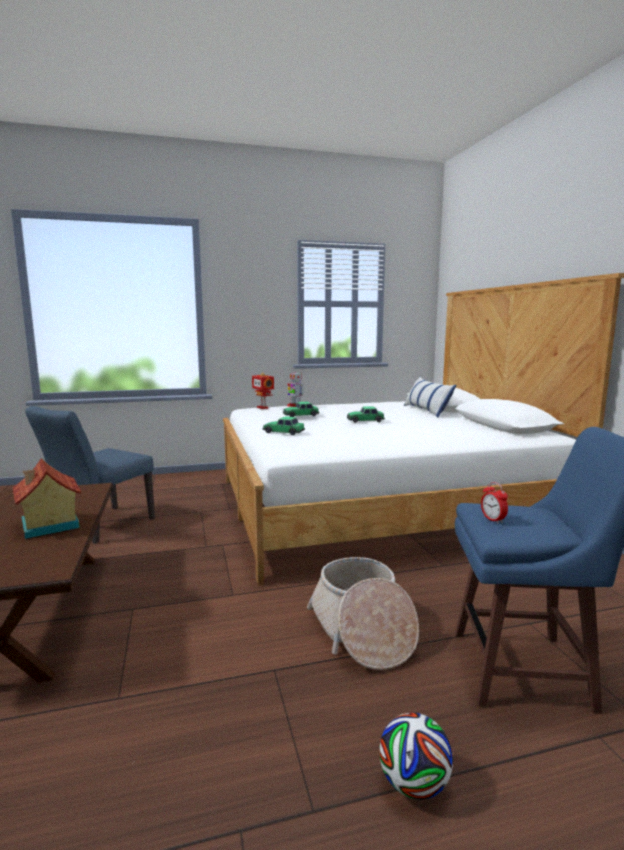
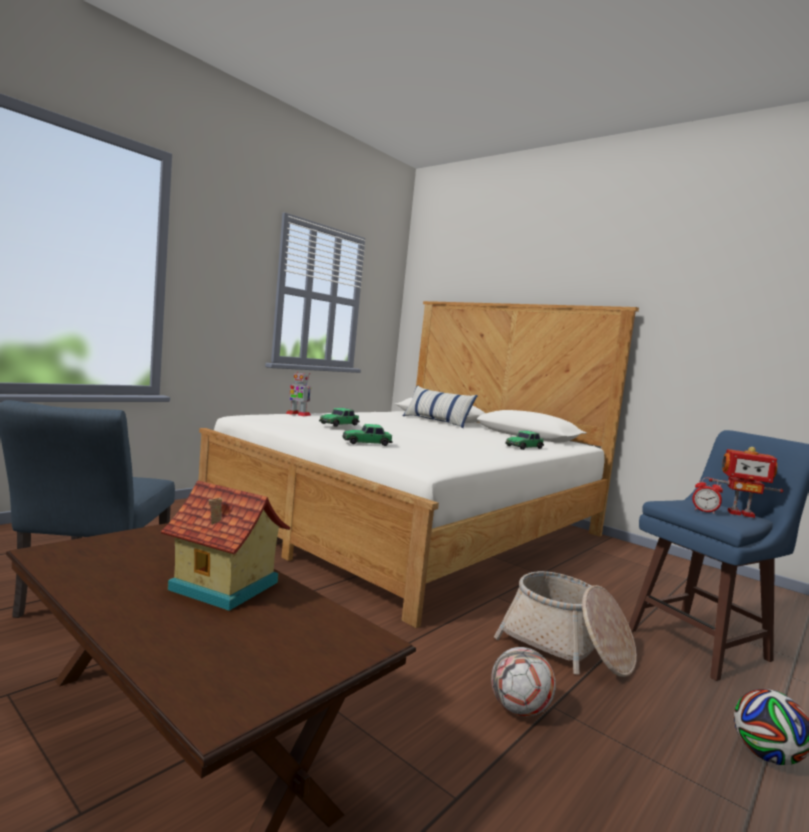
camera: 35 degrees left, 5 degrees down
toy robot [252,372,274,409] -> toy robot moved to [709,447,784,518]
toy car [347,406,385,423] -> toy car moved to [505,431,544,450]
none -> football [491,647,556,717]

